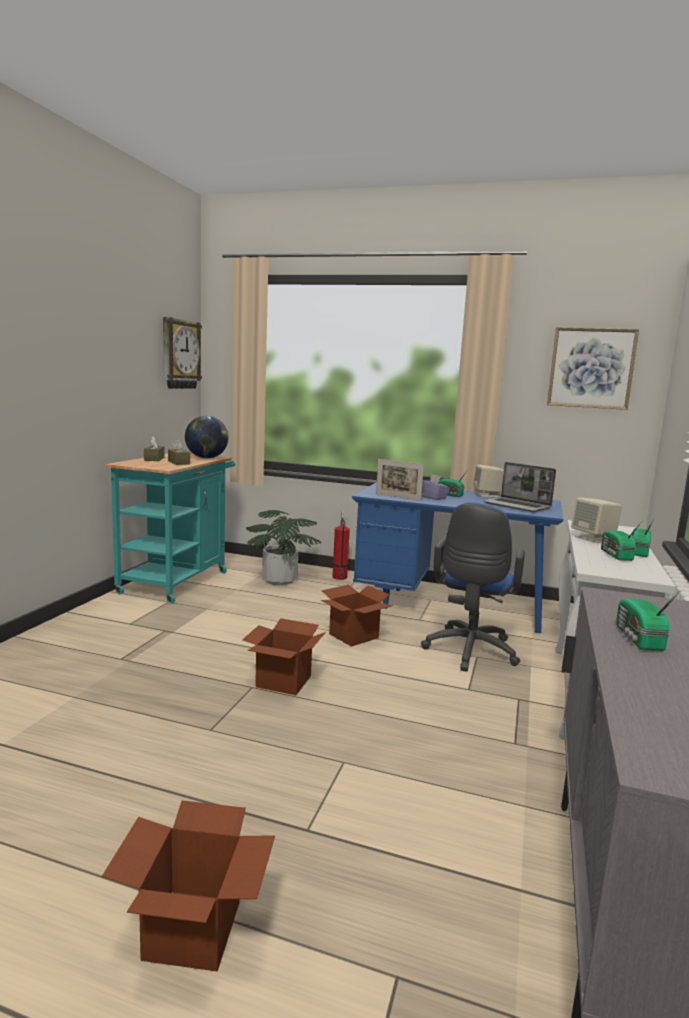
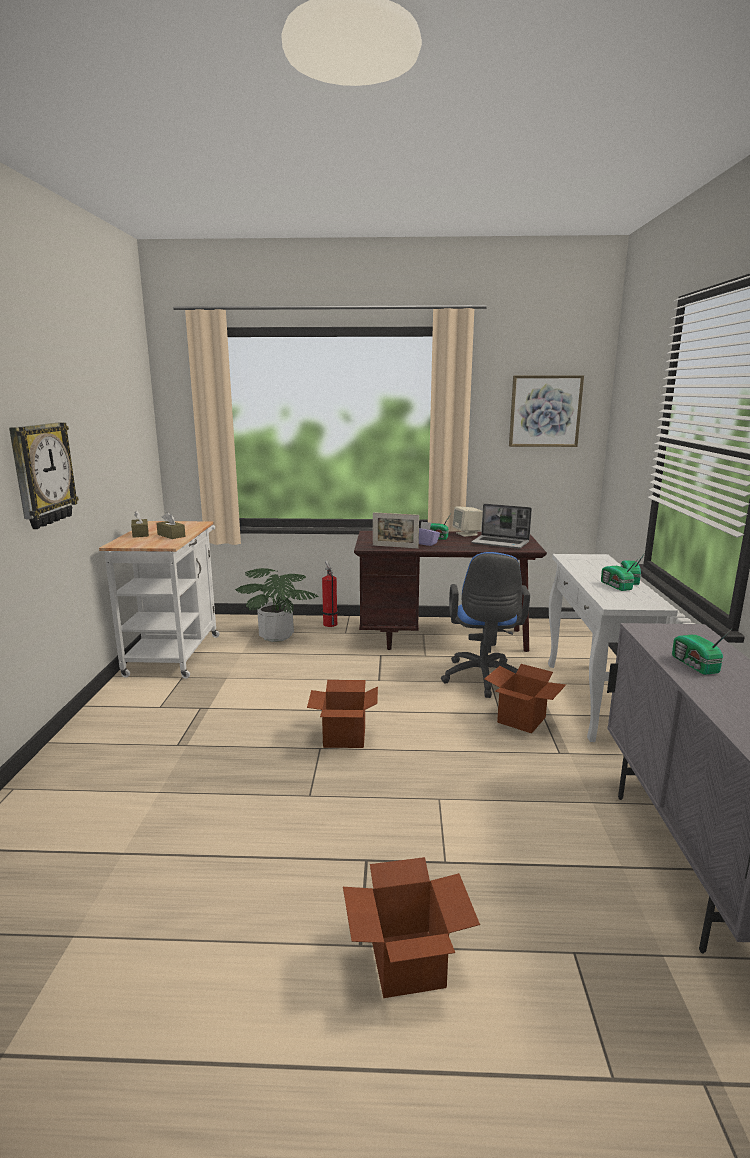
camera: 15 degrees left, 5 degrees up
turquoise cart [106,454,235,604] -> white cart [99,521,219,679]
wall clock [163,317,202,389] -> wall clock moved to [9,422,79,529]
globe [185,416,228,459] -> none
cardboard box [321,584,392,647] -> cardboard box moved to [484,664,566,733]
blue desk [352,482,563,633] -> brown desk [354,531,547,652]
beige speaker [571,497,622,543] -> none

